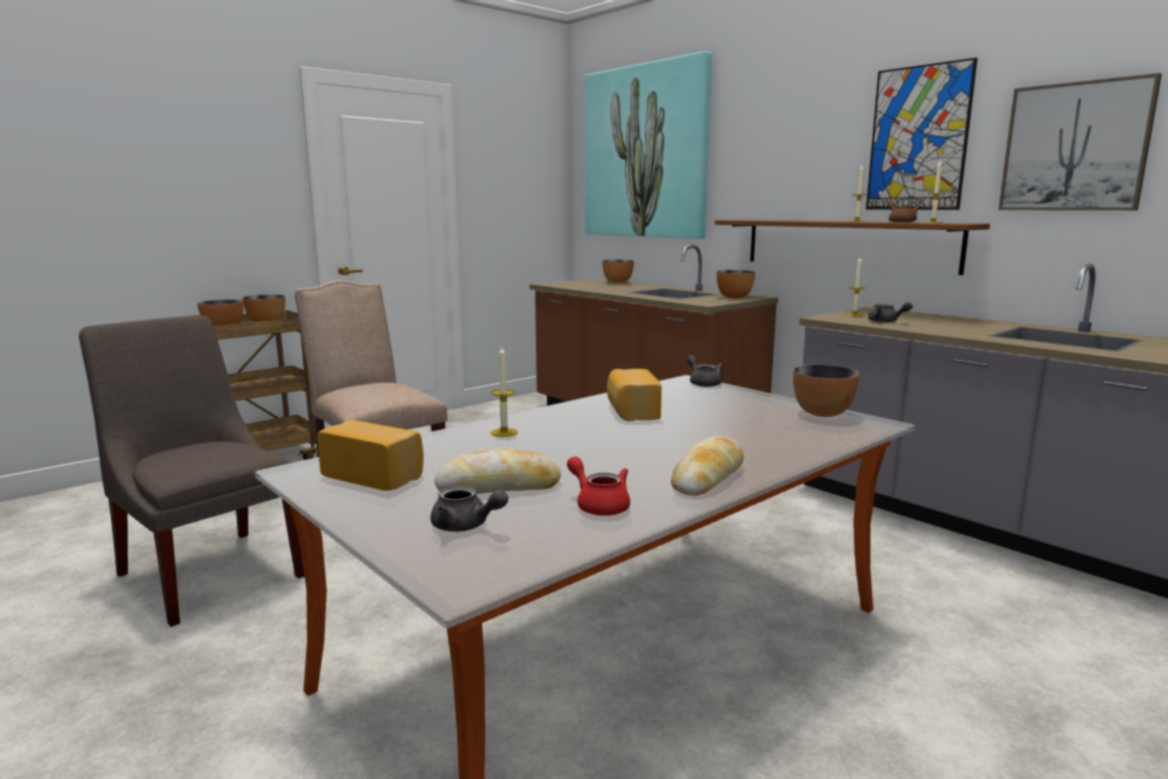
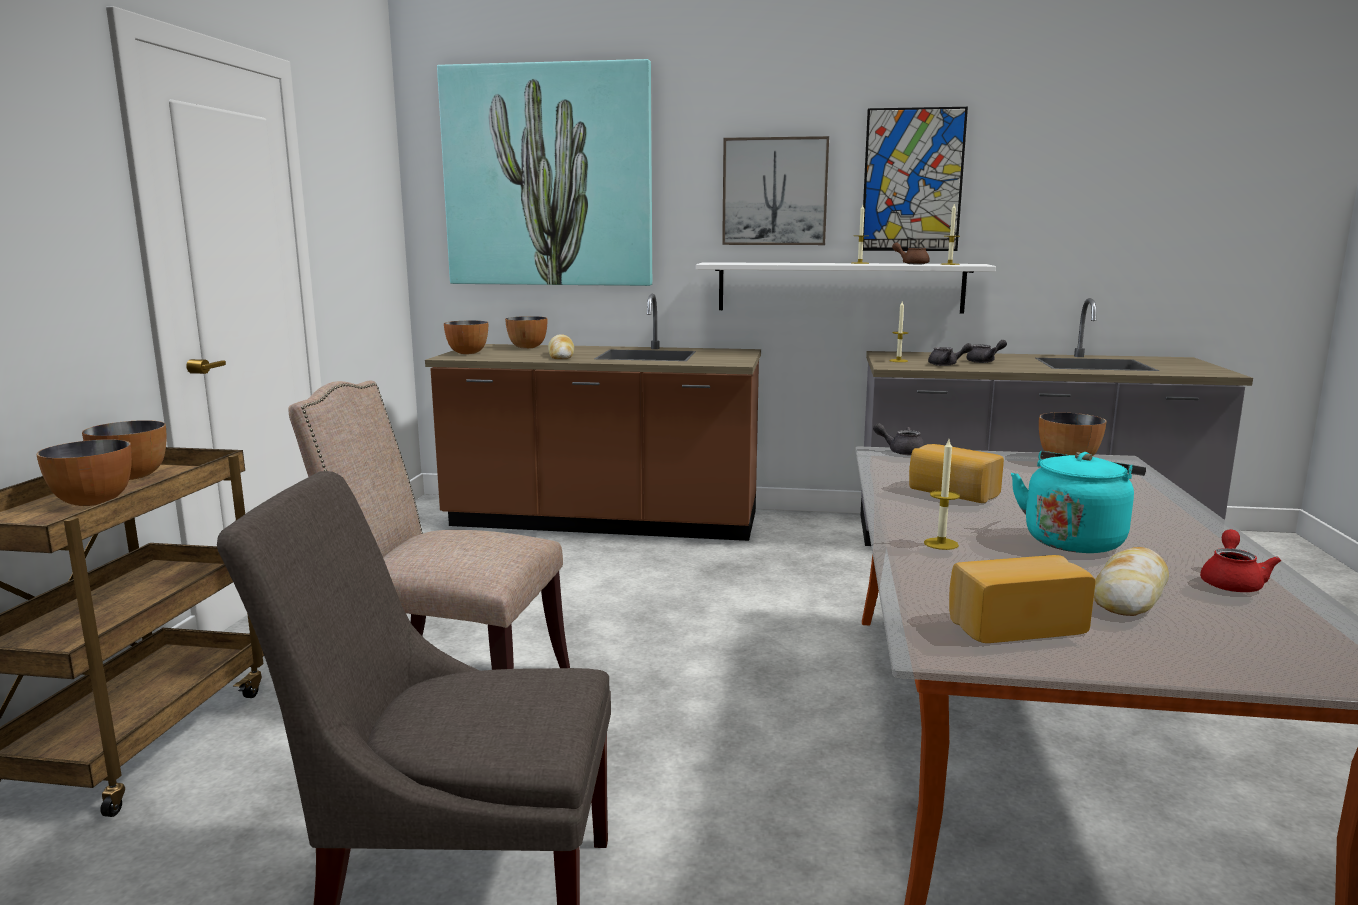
camera: 40 degrees left, 0 degrees up
grey teapot [430,486,508,532] -> grey teapot moved to [966,340,1007,363]
red teapot [567,456,630,516] -> red teapot turned 105 degrees clockwise [1200,529,1281,592]
bread [671,436,744,496] -> bread moved to [548,334,574,359]
brown shelf [715,220,990,275] -> white shelf [696,262,996,314]
bowl [717,270,755,299] -> bowl moved to [444,320,488,354]
picture [998,73,1162,210] -> picture moved to [722,136,829,245]
none -> turquoise kettle [1011,451,1146,553]

